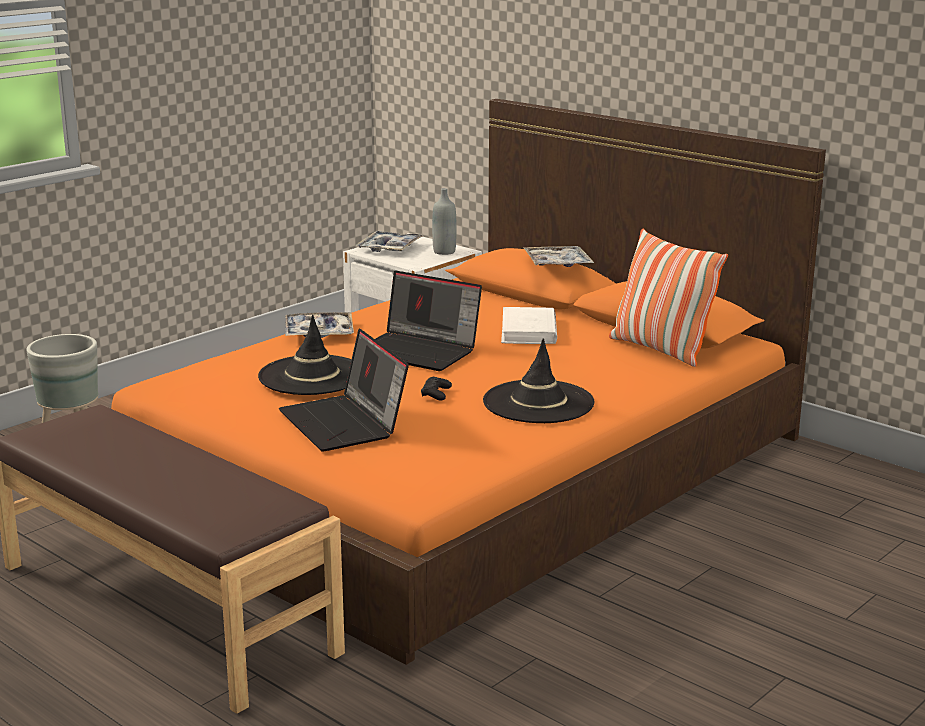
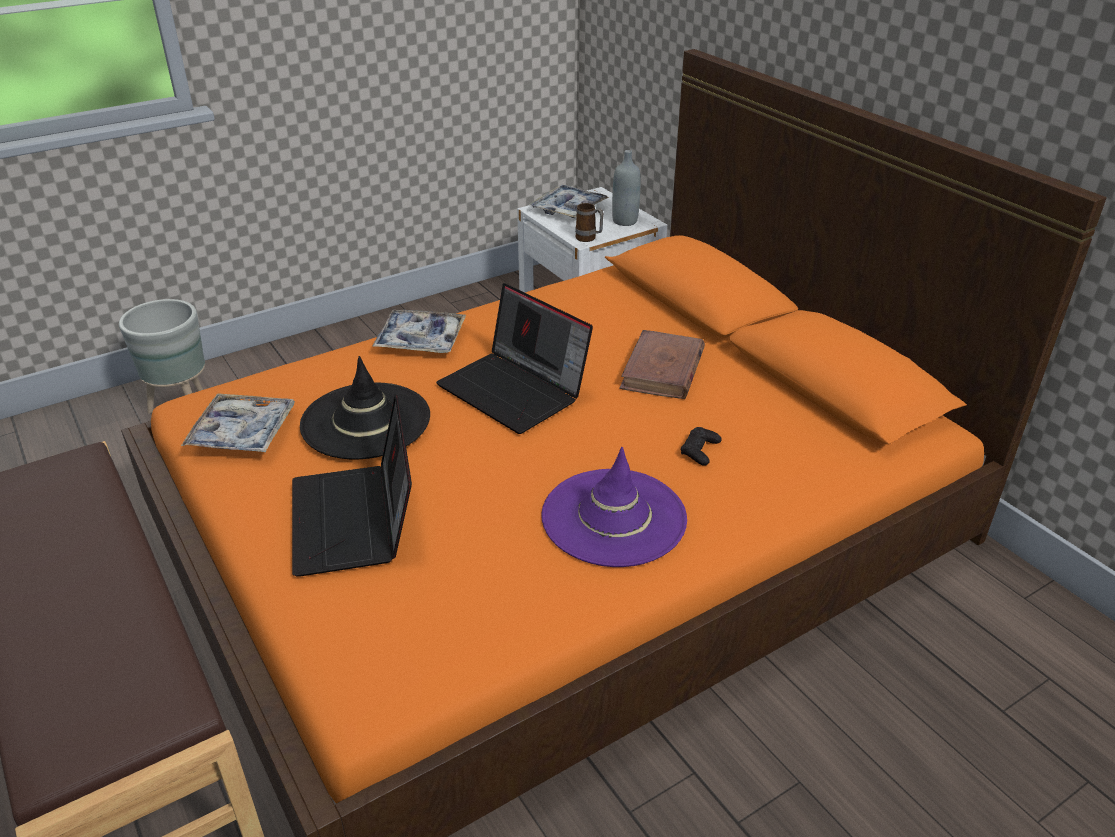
camera: 15 degrees right, 15 degrees up
black game controller [421,377,452,401] -> black game controller moved to [681,427,722,466]
black hat [483,338,594,423] -> purple hat [542,447,687,567]
white book [501,307,557,344] -> brown book [619,330,705,399]
tray [523,246,594,267] -> tray moved to [181,393,295,452]
pillow [609,229,728,367] -> none
none -> mug [575,203,604,242]

